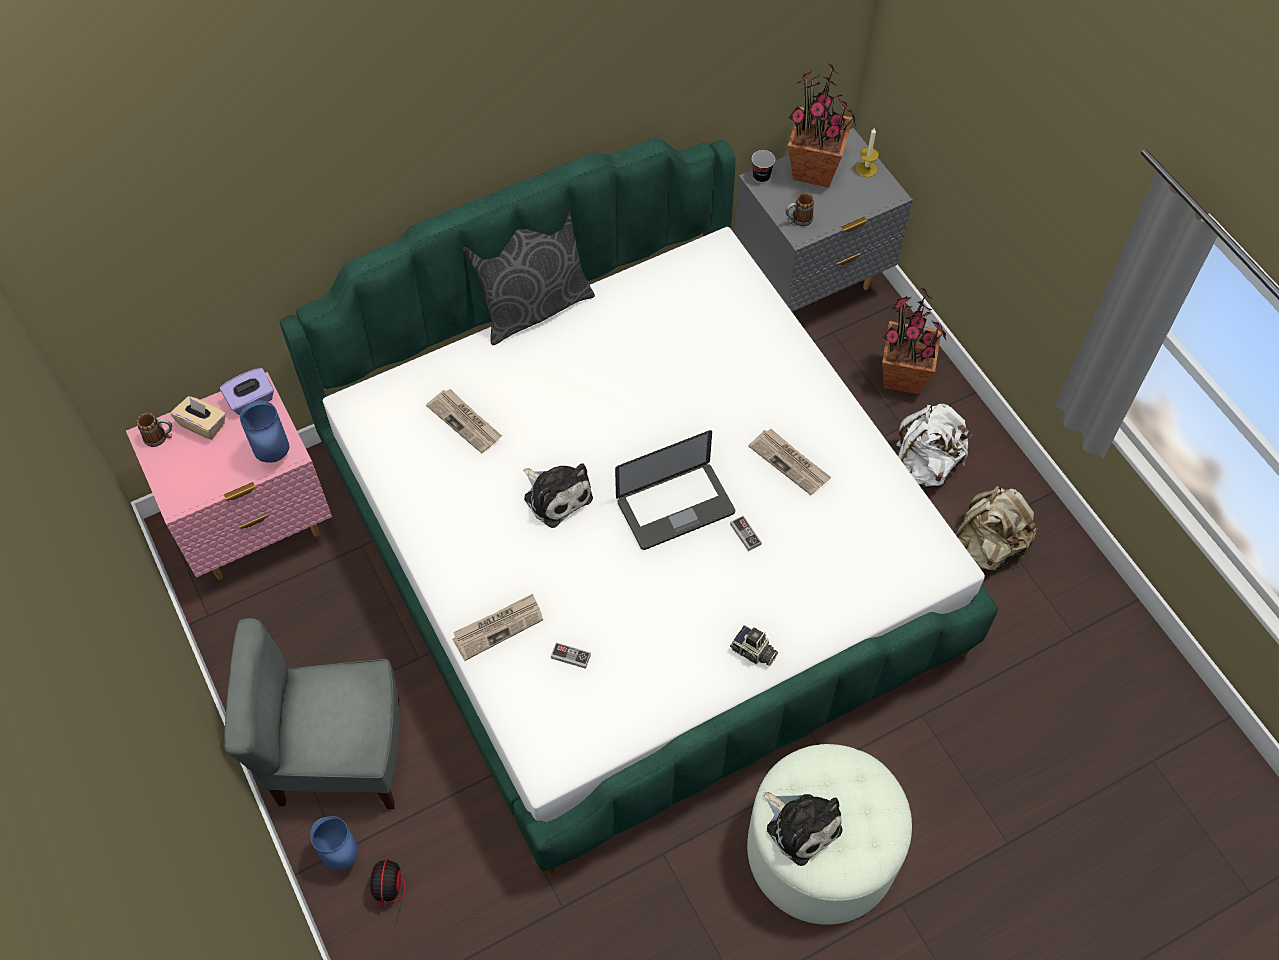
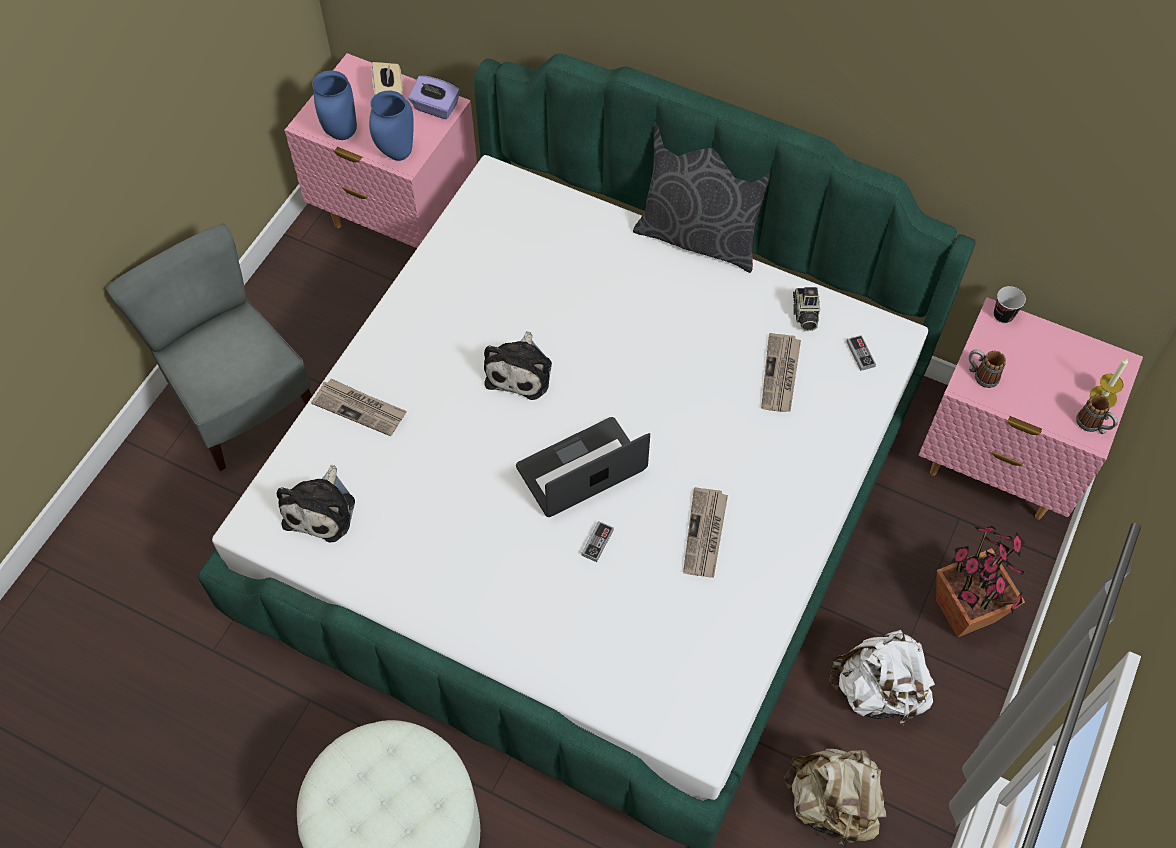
camera: 55 degrees right, 0 degrees up
mug [137,413,172,447] -> mug moved to [1076,394,1118,434]
blue vase [310,816,358,870] -> blue vase moved to [312,70,357,140]
fan [370,859,485,951] -> none
newspaper [426,389,502,453] -> newspaper moved to [761,333,801,412]
game controller [551,643,591,669] -> game controller moved to [846,335,876,371]
laptop [615,430,735,550] -> laptop turned 120 degrees clockwise [516,417,650,517]
camera [730,625,778,666] -> camera moved to [793,287,820,331]
grey nightstand [734,128,913,311] -> pink nightstand [919,297,1143,520]
plush toy [763,792,842,866] -> plush toy moved to [277,465,355,543]
potted plant [788,64,856,187] -> none

